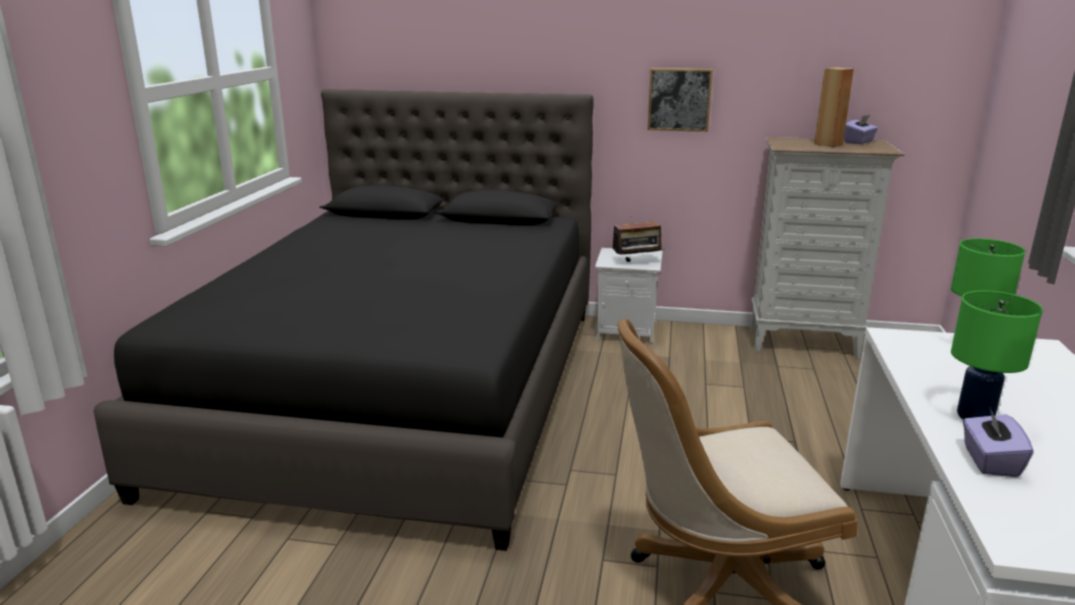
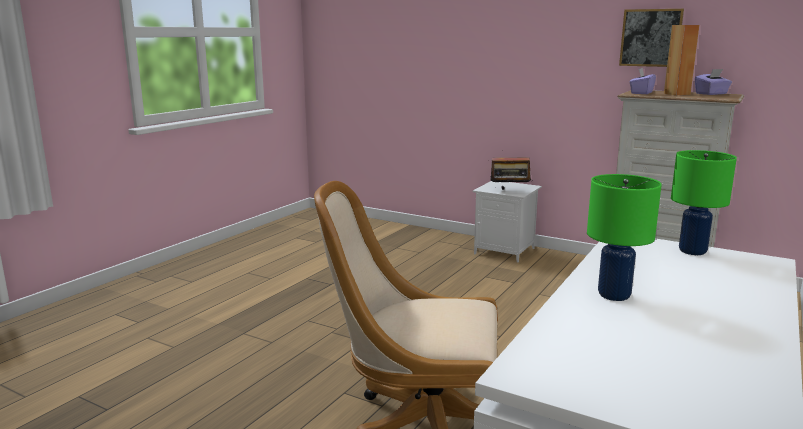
camera: 20 degrees right, 5 degrees down
black bed [93,89,594,551] -> none
picture [648,68,713,132] -> picture moved to [619,9,684,67]
purple tissue box [963,409,1033,477] -> purple tissue box moved to [630,68,656,94]

